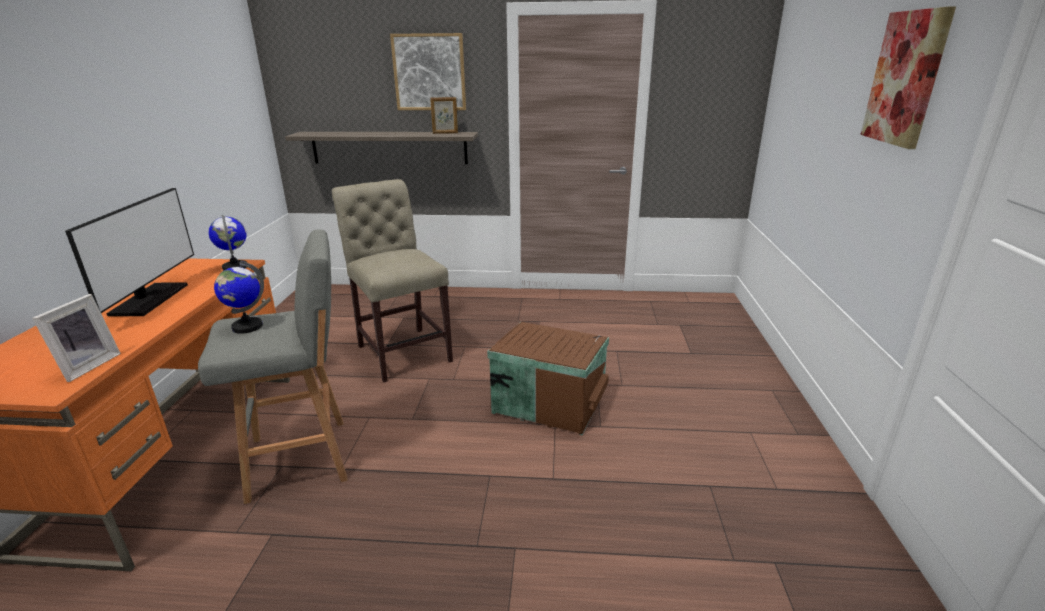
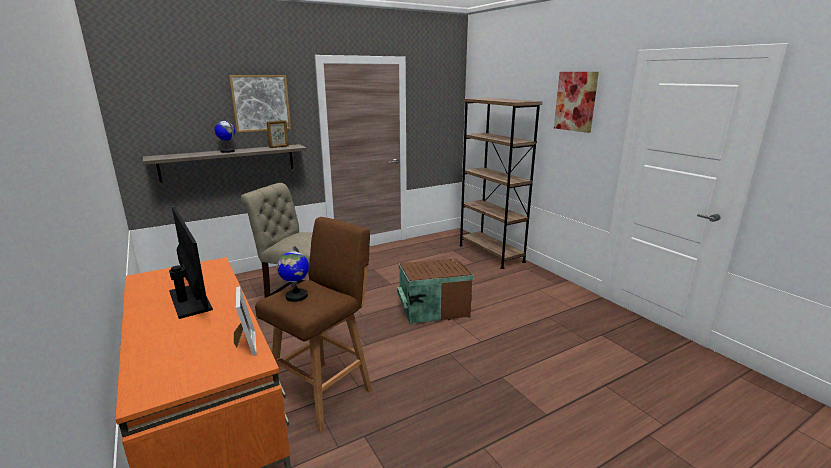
camera: 35 degrees left, 5 degrees down
grey stool [198,229,348,504] -> brown stool [255,217,372,432]
globe [209,215,247,271] -> globe moved to [215,119,235,153]
none -> brown bookcase [459,98,542,269]

